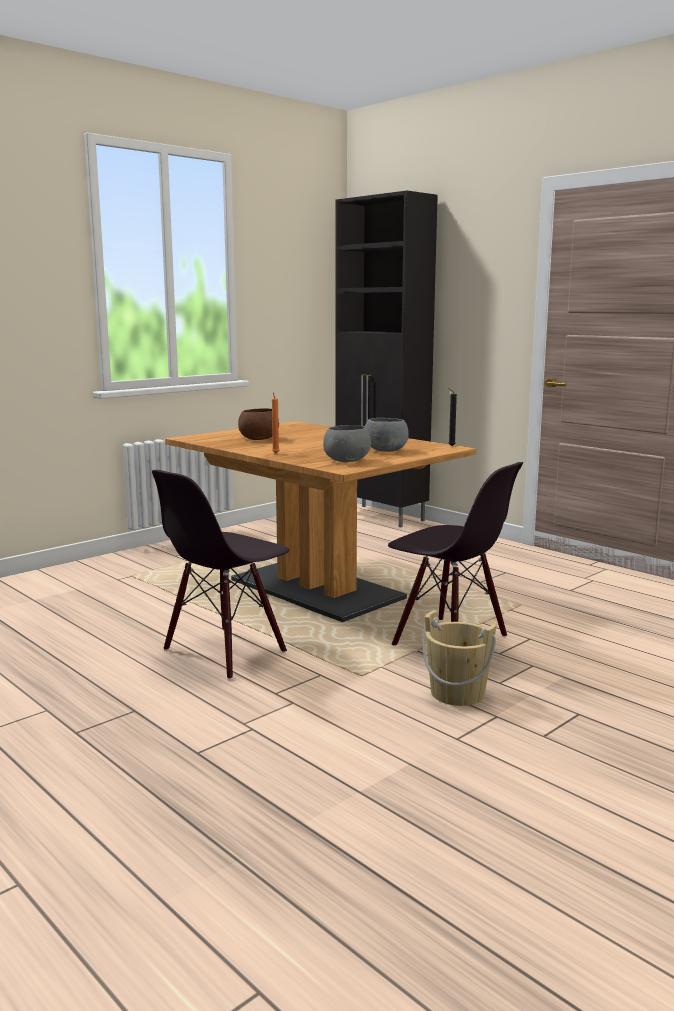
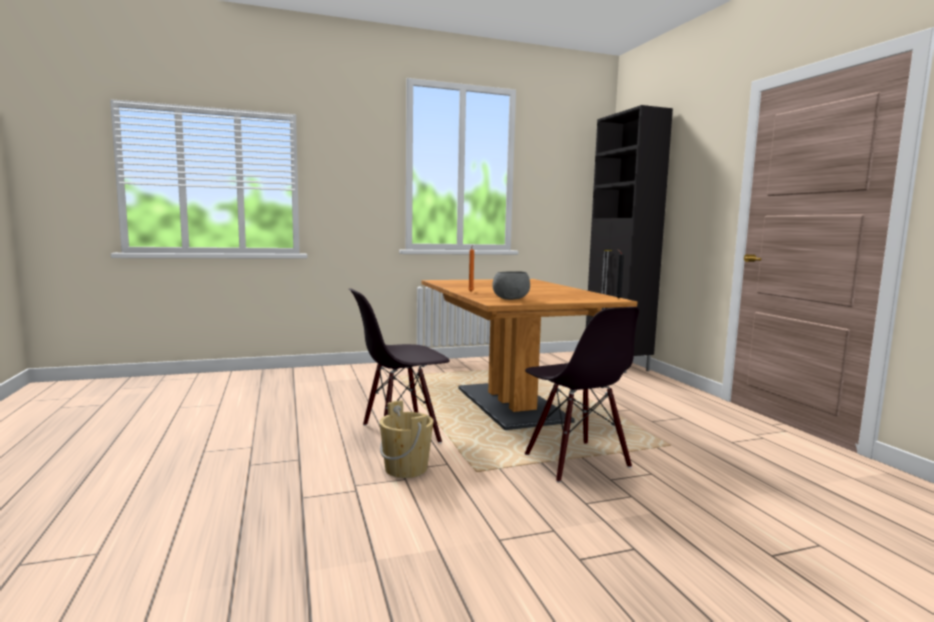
camera: 25 degrees right, 5 degrees down
brown bowl [238,408,279,440] -> none
grey bowl [365,418,409,452] -> none
beige bucket [423,610,497,706] -> beige bucket moved to [379,400,434,478]

